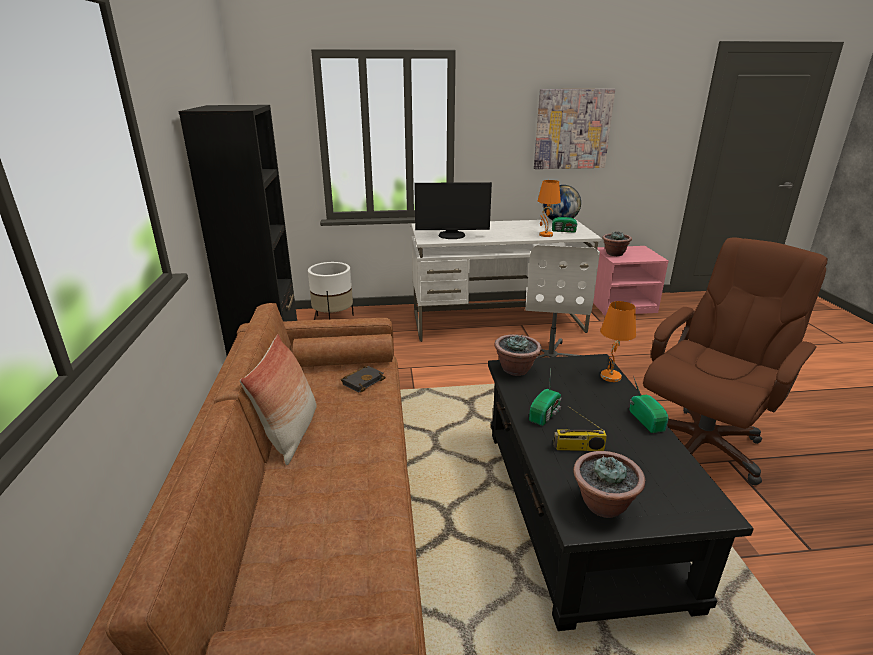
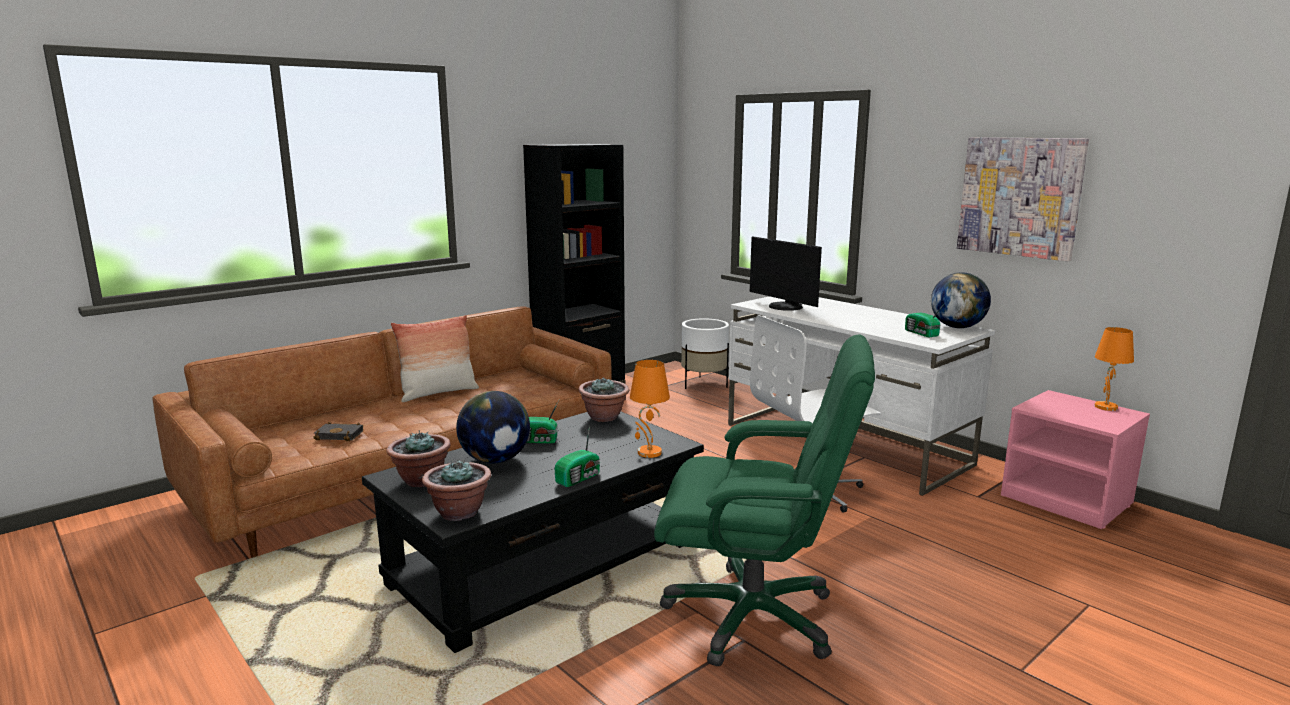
camera: 55 degrees right, 10 degrees down
black book [341,366,386,393] -> black book moved to [313,422,363,441]
orange table lamp [537,180,561,237] -> orange table lamp moved to [1094,327,1134,411]
radio [553,406,607,451] -> globe [456,391,530,463]
potted plant [602,232,632,256] -> potted plant moved to [422,459,491,521]
brown office chair [643,237,827,486] -> green office chair [654,334,875,667]

